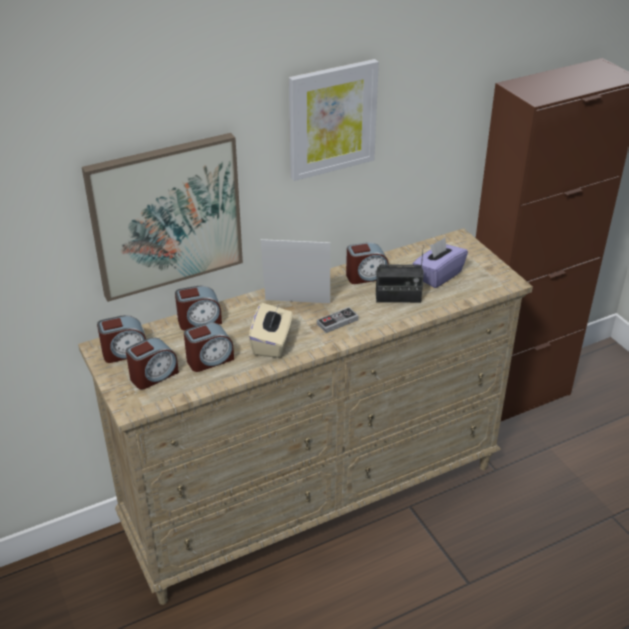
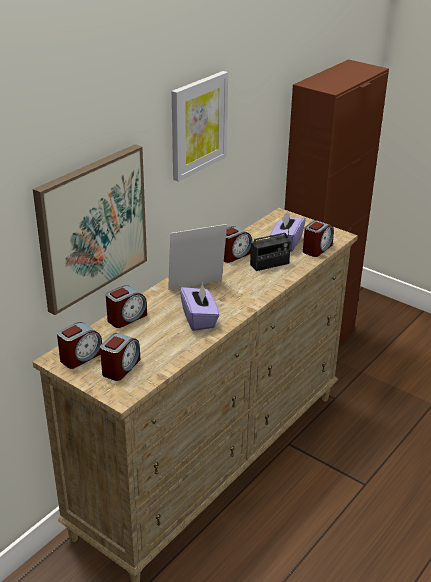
camera: 25 degrees left, 5 degrees down
alarm clock [184,322,234,372] -> alarm clock moved to [303,220,334,257]
beige tissue box [249,303,293,358] -> purple tissue box [180,283,219,331]
game controller [317,307,359,333] -> none

